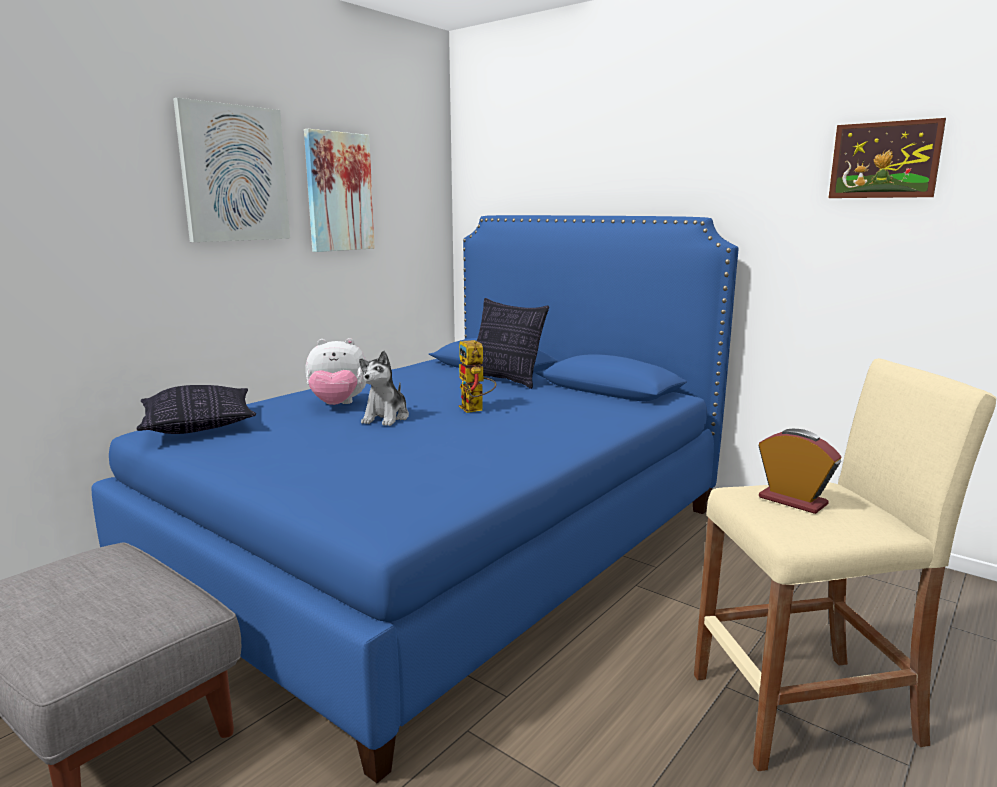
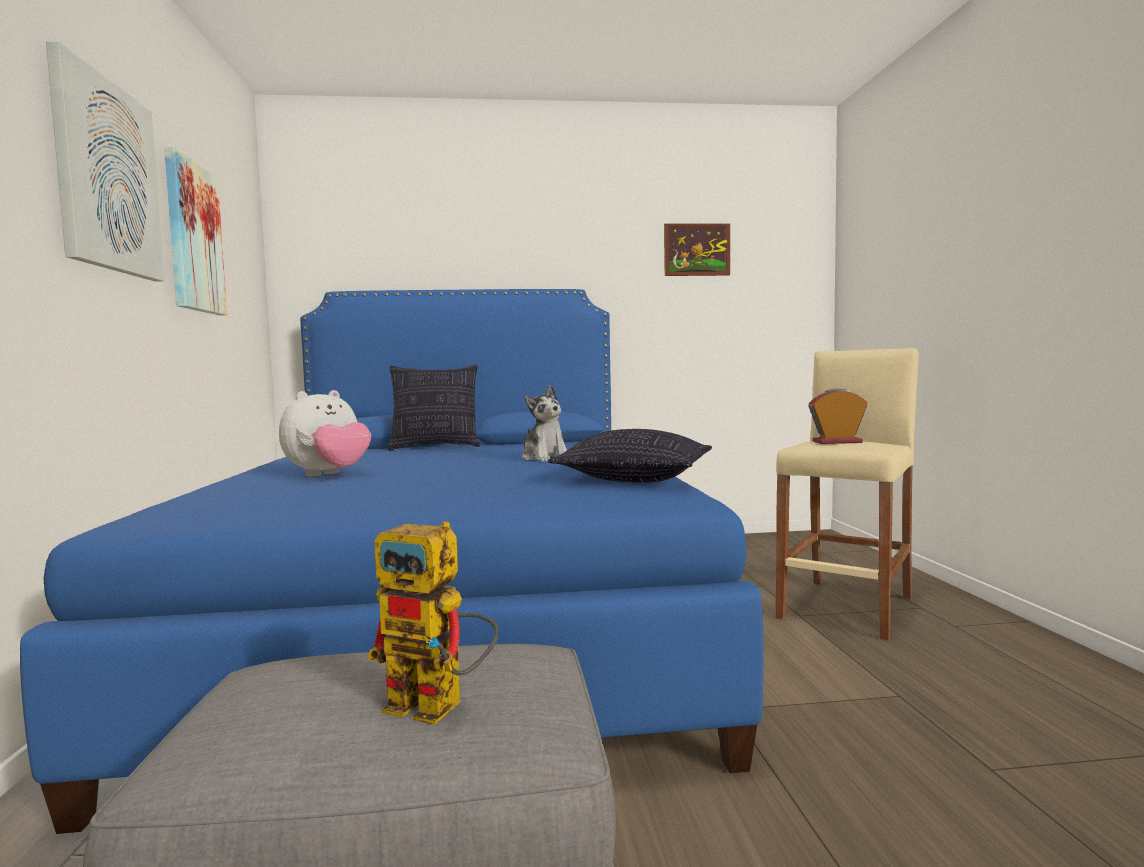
camera: 45 degrees left, 10 degrees down
pillow [136,385,256,434] -> pillow moved to [548,429,712,483]
plush toy [359,351,409,426] -> plush toy moved to [522,385,567,462]
toy robot [459,340,496,413] -> toy robot moved to [367,521,499,725]

